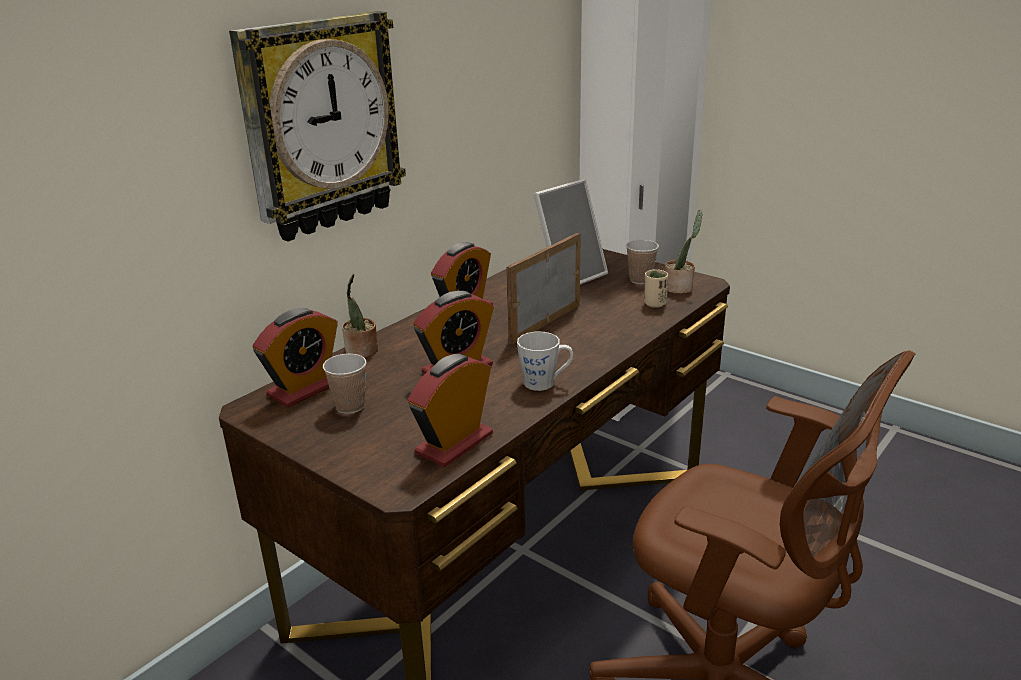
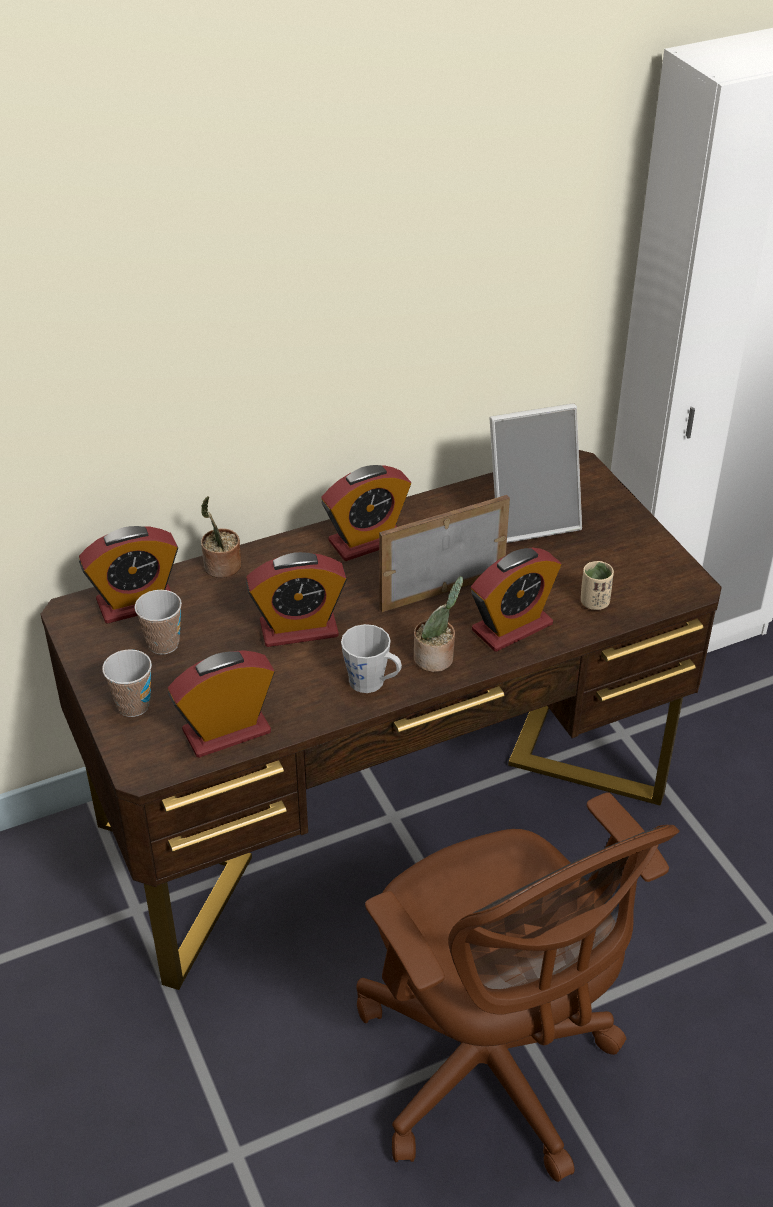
camera: 25 degrees right, 15 degrees up
wall clock [229,11,406,241] -> none
cup [626,240,659,284] -> cup moved to [102,649,152,717]
potted plant [665,210,702,294] -> potted plant moved to [414,576,463,672]
none -> alarm clock [471,547,561,652]

